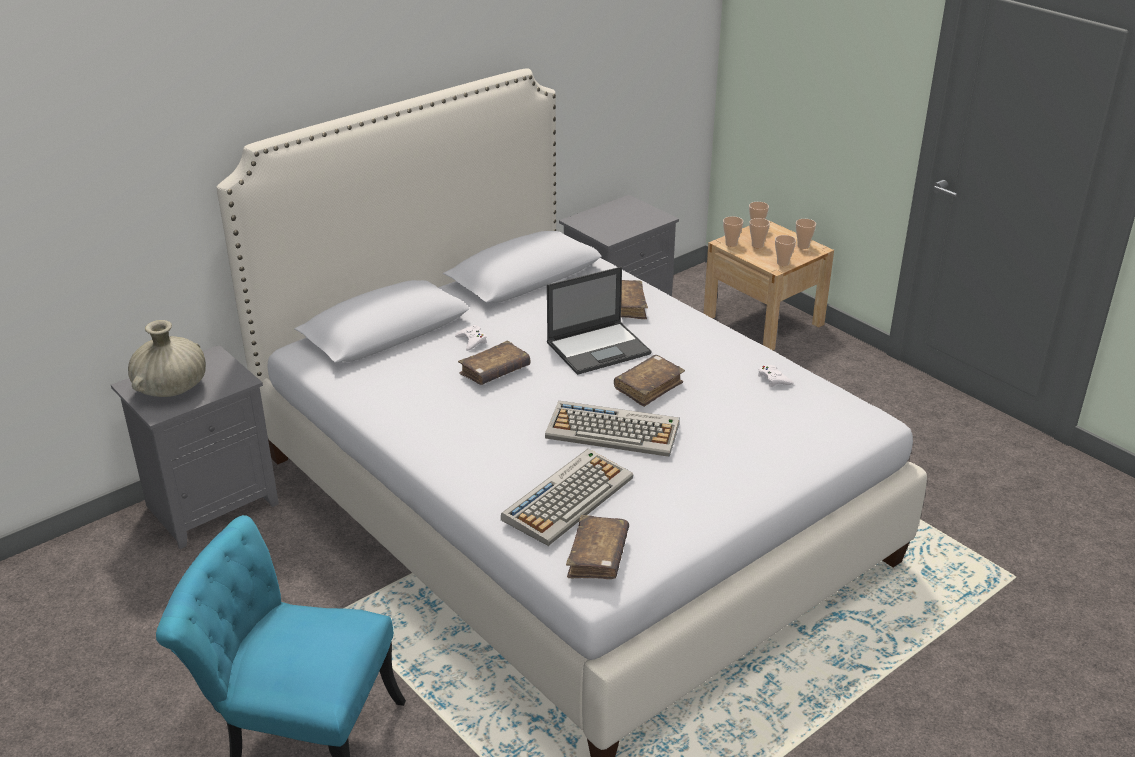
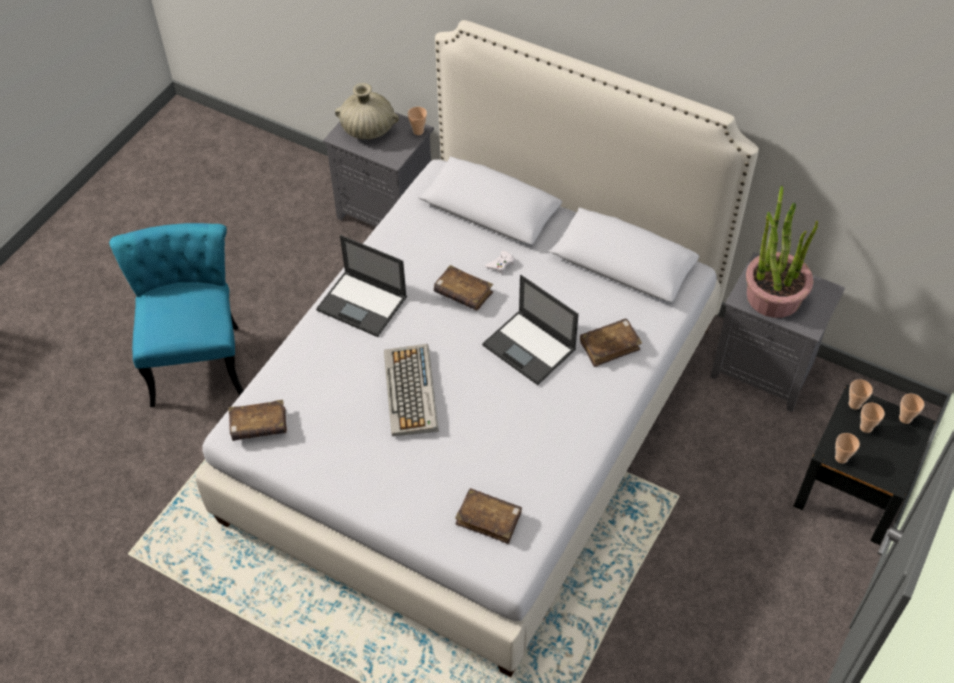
camera: 70 degrees right, 20 degrees up
keyboard [501,449,633,546] -> none
brown book [614,355,685,407] -> brown book moved to [455,488,522,544]
beige nightstand [703,219,834,350] -> black nightstand [794,385,936,545]
white game controller [758,365,794,387] -> none
cup [796,219,816,249] -> cup moved to [408,107,427,135]
none -> laptop [316,235,407,337]
none -> potted plant [746,186,818,318]

